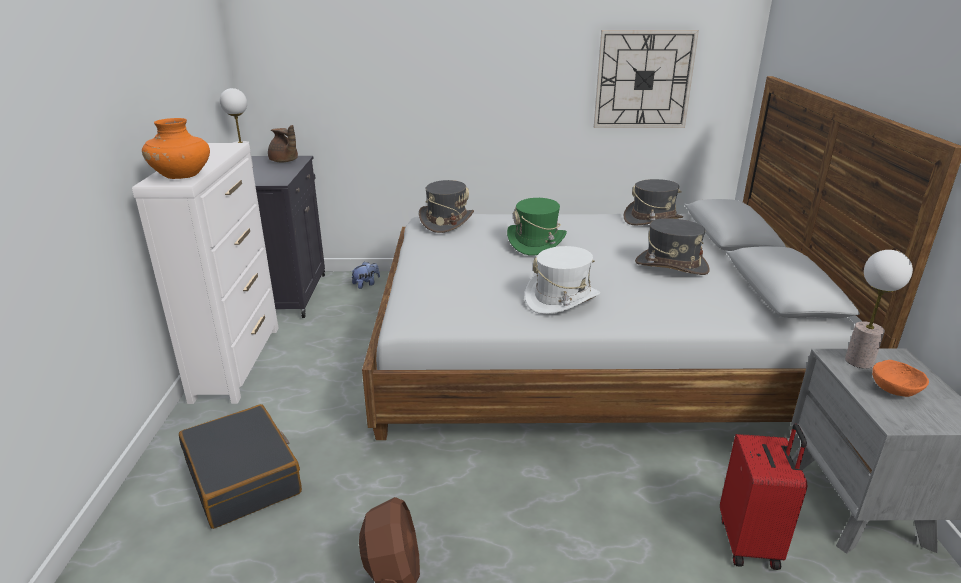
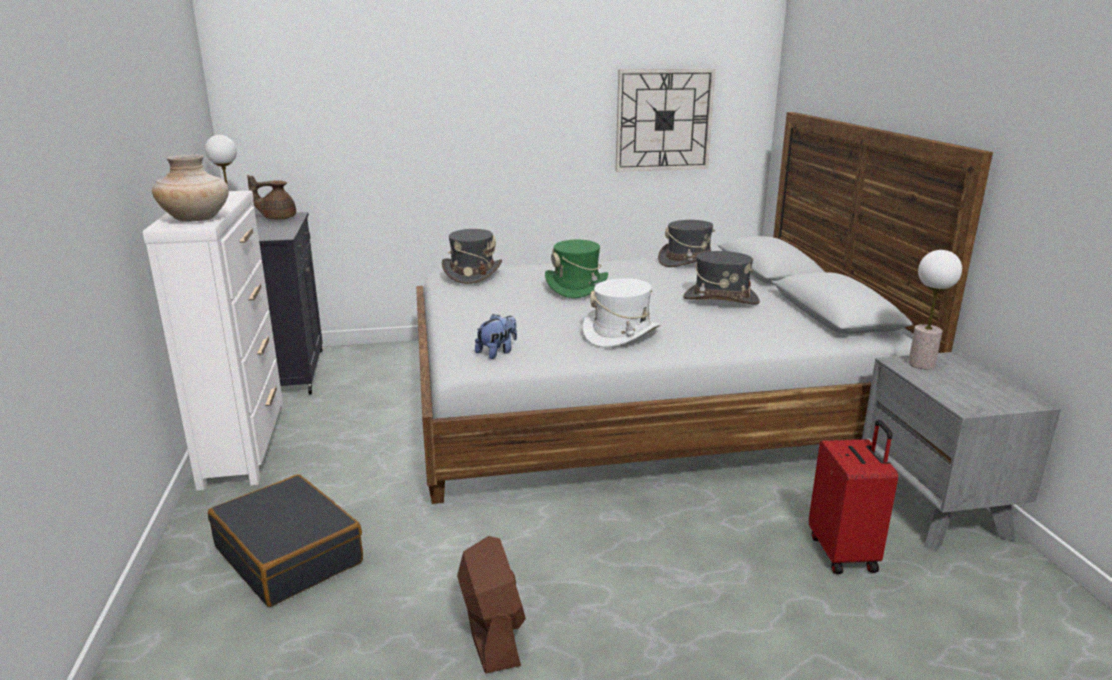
camera: 10 degrees left, 5 degrees down
orange vase [142,118,210,179] -> beige vase [152,155,229,222]
brown teapot [268,125,298,163] -> brown teapot turned 135 degrees clockwise [247,175,296,220]
plush toy [352,262,380,289] -> plush toy moved to [475,314,517,359]
orange bowl [872,360,929,397] -> none

